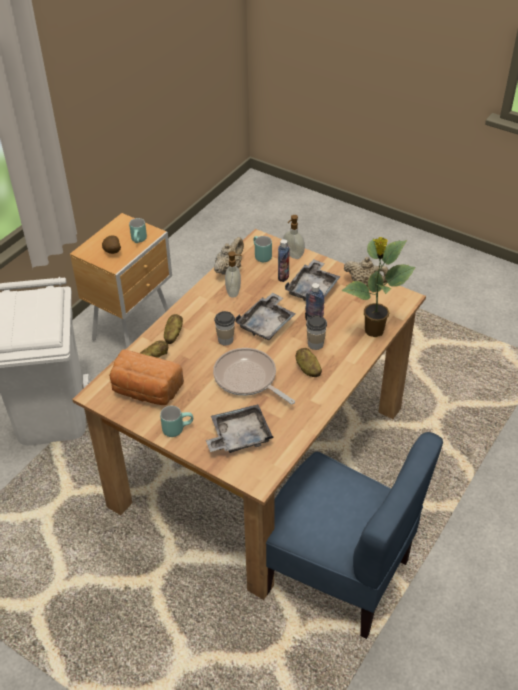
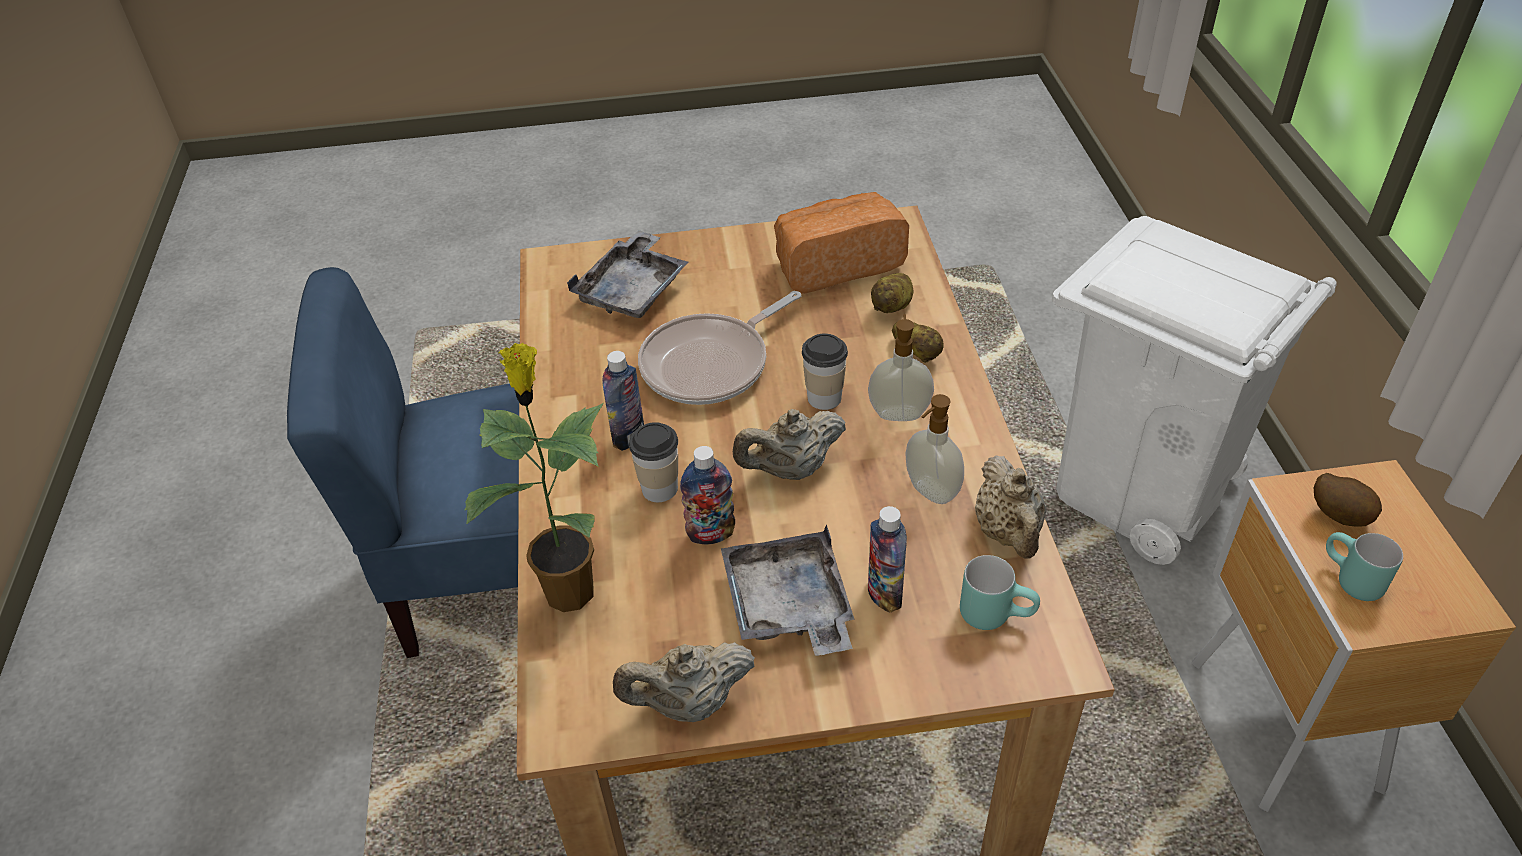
camera: 140 degrees right, 0 degrees up
turquoise mug [160,406,193,437] -> none
frying pan [213,348,295,404] -> frying pan turned 135 degrees clockwise [638,291,801,405]
grey tray [235,293,296,340] -> beige teapot [733,409,846,480]
soap dispenser [283,215,305,259] -> soap dispenser moved to [868,314,934,421]
potato [296,348,322,377] -> bottle [602,351,644,451]

